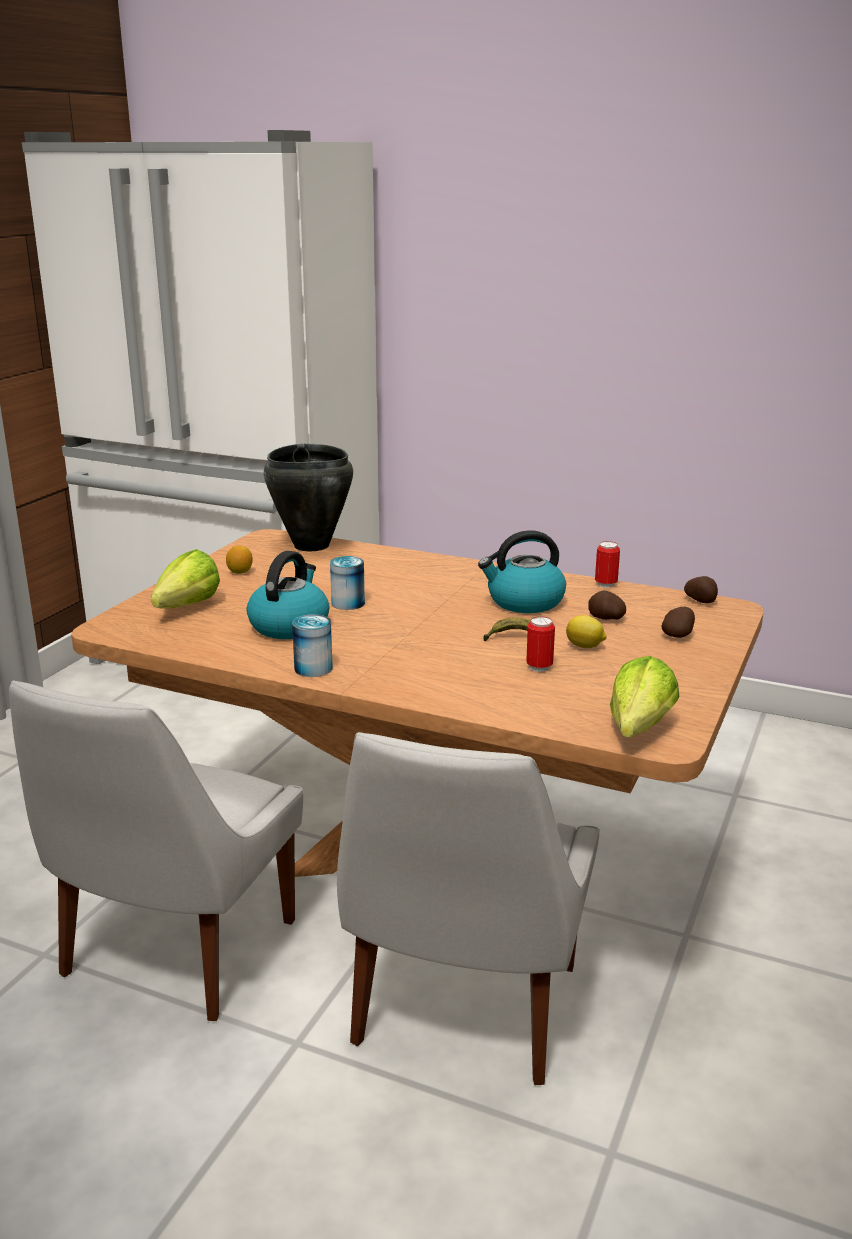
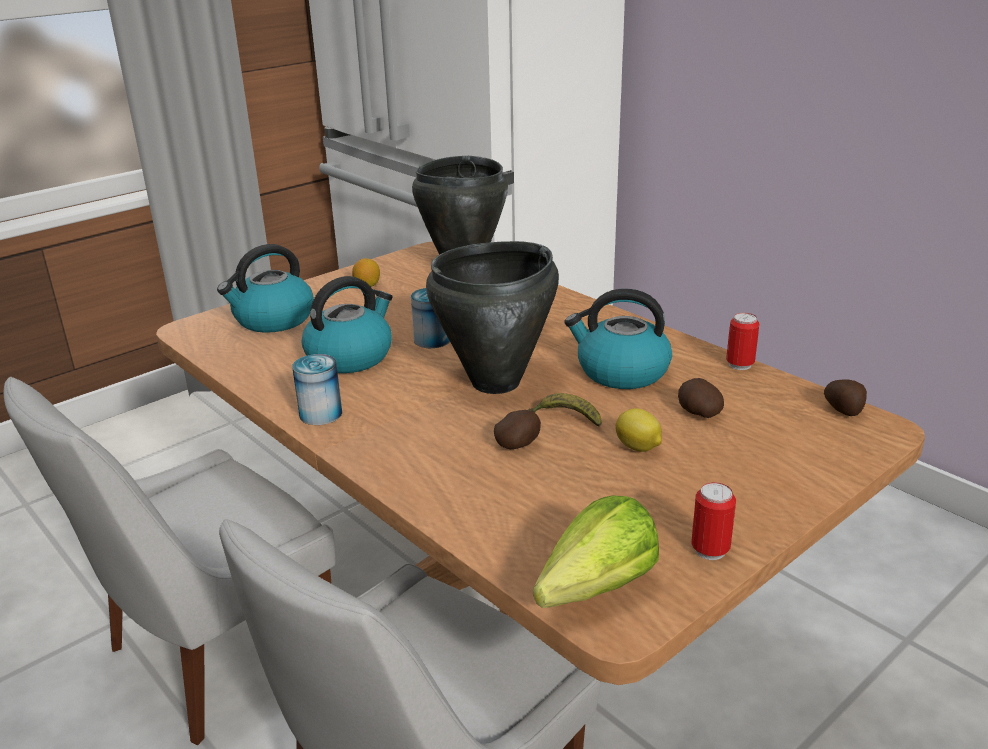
camera: 25 degrees right, 5 degrees up
lettuce [151,549,220,609] -> kettle [217,244,314,333]
can [526,616,555,672] -> can moved to [691,482,736,560]
potato [661,607,695,638] -> potato moved to [494,410,541,449]
none -> black cooking pot [426,241,559,394]

